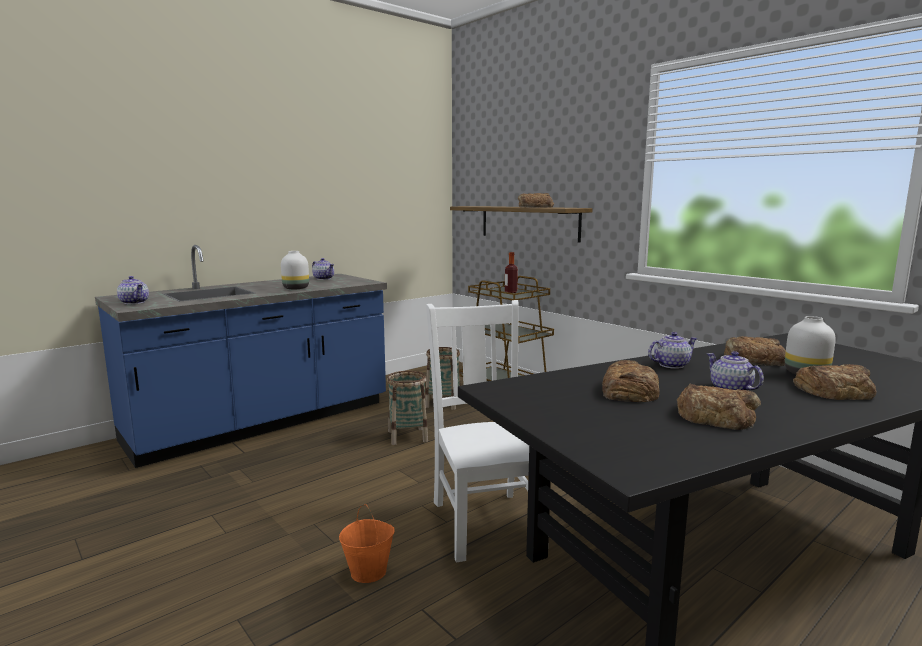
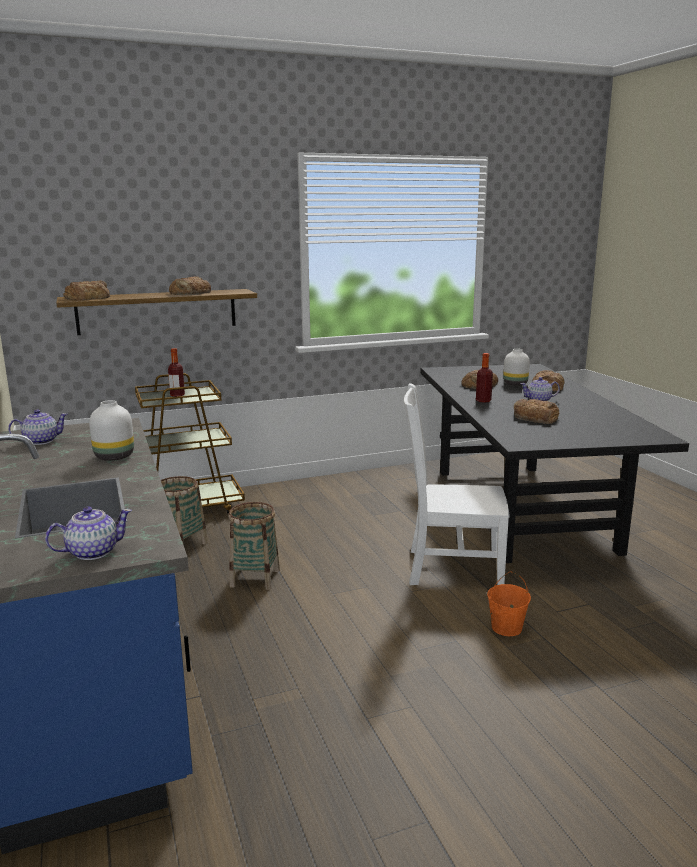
camera: 70 degrees left, 5 degrees up
teapot [648,332,698,369] -> bottle [476,353,493,403]
bread [677,384,761,430] -> bread moved to [63,280,110,300]

